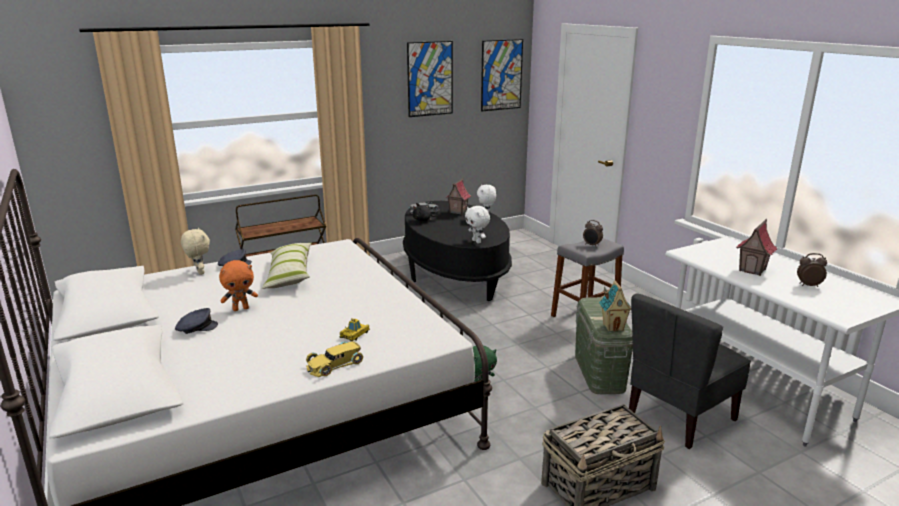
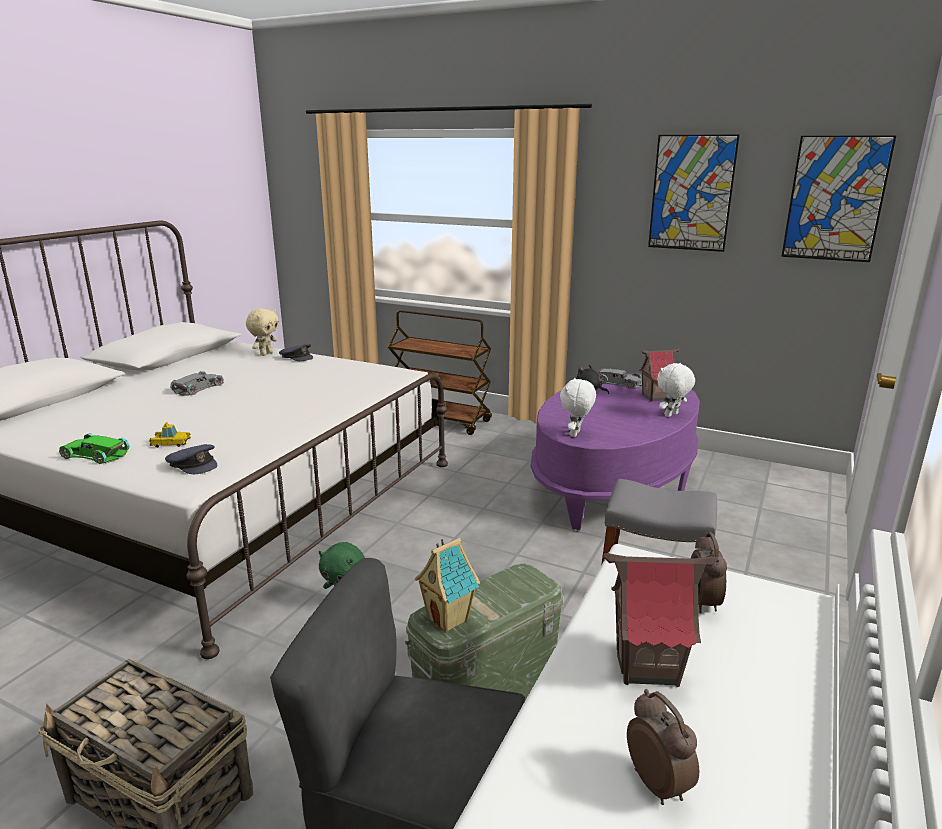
camera: 55 degrees right, 0 degrees up
grey cap [175,308,218,334] -> grey cap moved to [165,444,217,474]
orange plush toy [219,260,258,311] -> grey toy car [170,371,224,396]
pillow [262,243,312,289] -> none
yellow toy car [306,341,363,377] -> green toy car [59,433,130,464]
black coffee table [403,201,512,301] -> purple coffee table [531,374,700,530]
alarm clock [583,220,603,246] -> alarm clock moved to [691,532,727,613]

